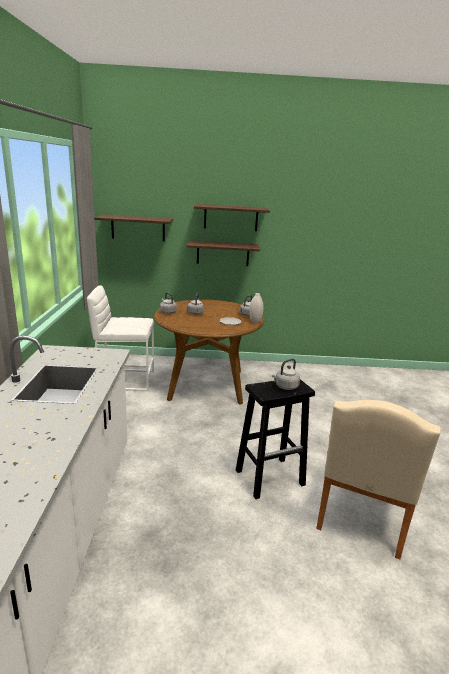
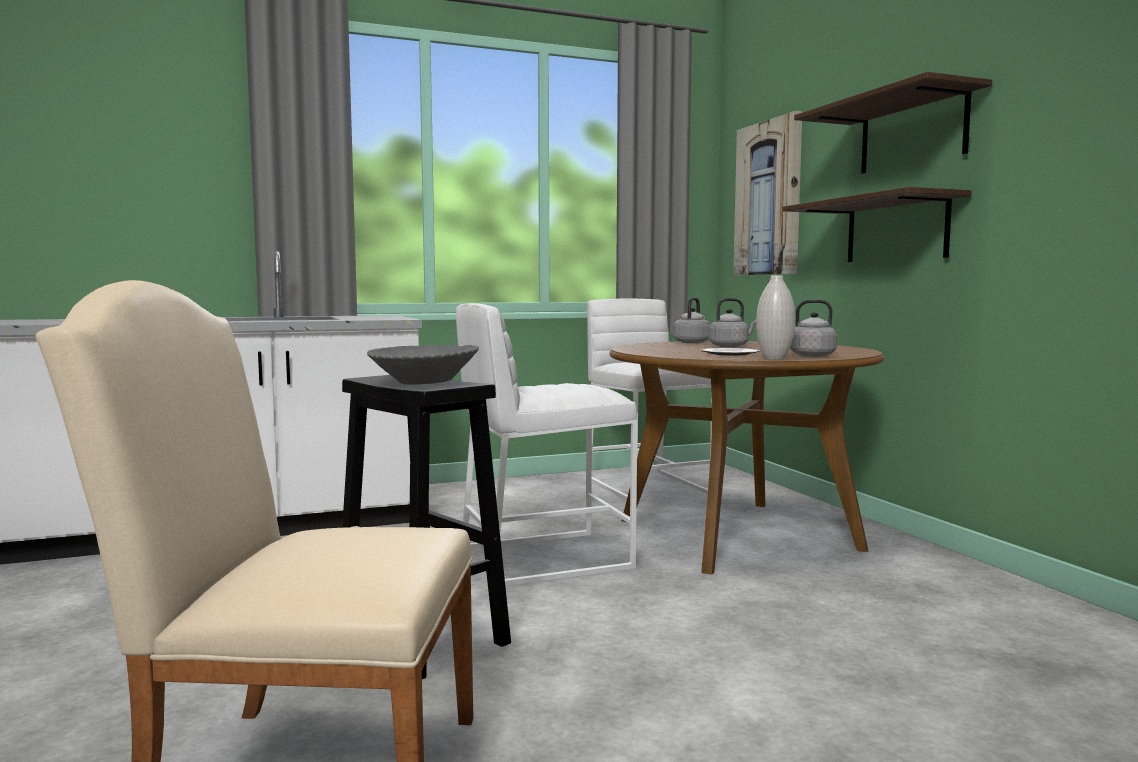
camera: 70 degrees right, 15 degrees down
shelf [94,214,173,241] -> picture [733,111,802,276]
grey kettle [272,359,300,390] -> grey bowl [367,345,479,385]
none -> white stool [456,303,637,586]

